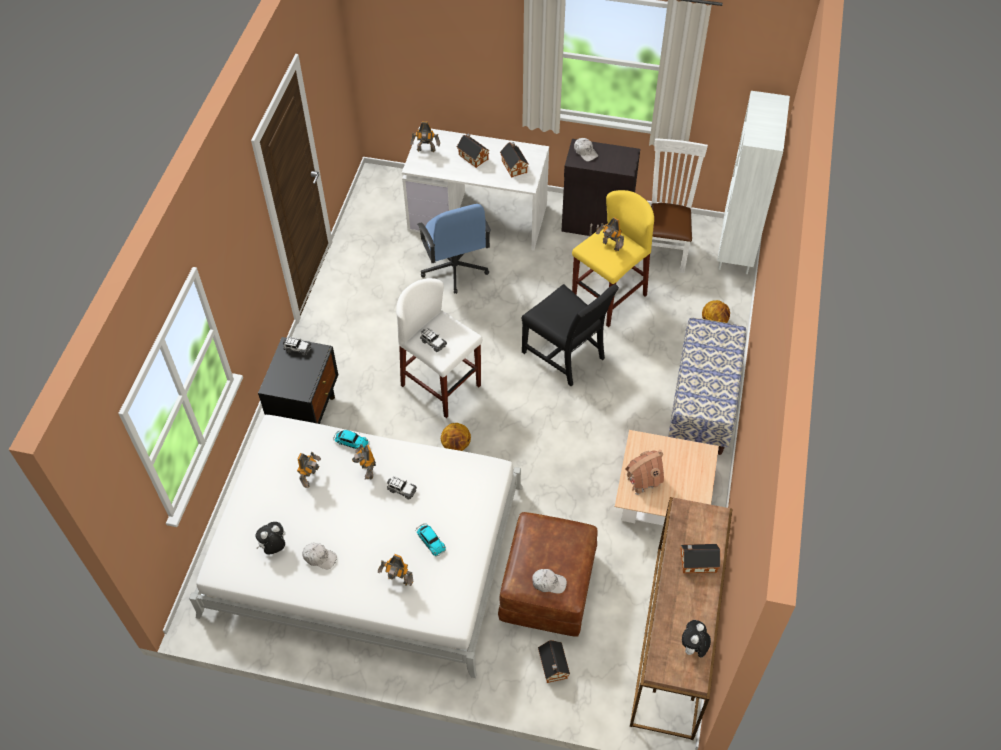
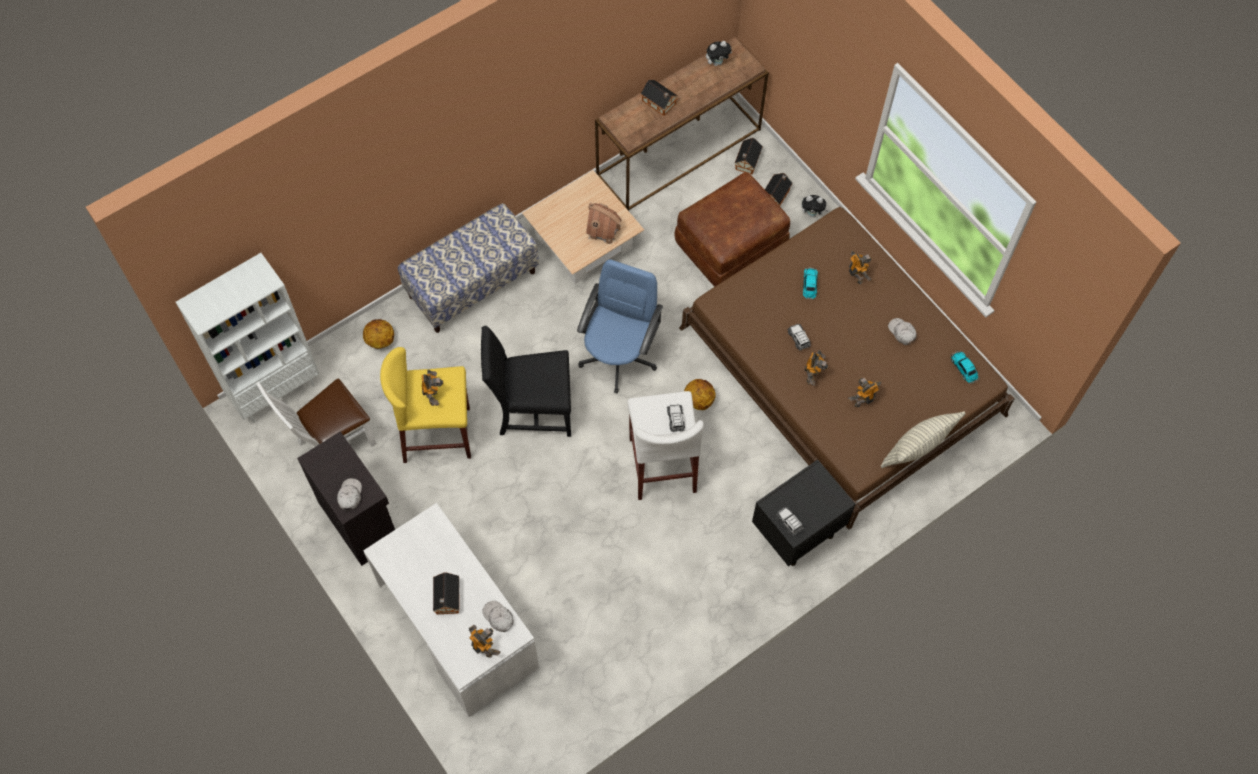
camera: 140 degrees left, 10 degrees up
white bed [189,415,523,678] -> brown bed [679,207,1015,530]
plush toy [255,522,285,555] -> plush toy moved to [801,195,828,217]
toy car [333,430,369,449] -> toy car moved to [950,351,979,384]
blue office chair [417,204,491,294] -> blue office chair moved to [577,259,663,393]
toy house [500,142,528,178] -> toy house moved to [734,138,763,174]
black chair [522,284,619,386] -> black chair turned 90 degrees counterclockwise [481,326,571,437]
white cap [532,569,567,594] -> white cap moved to [482,601,514,632]
none -> pillow [881,411,965,468]

